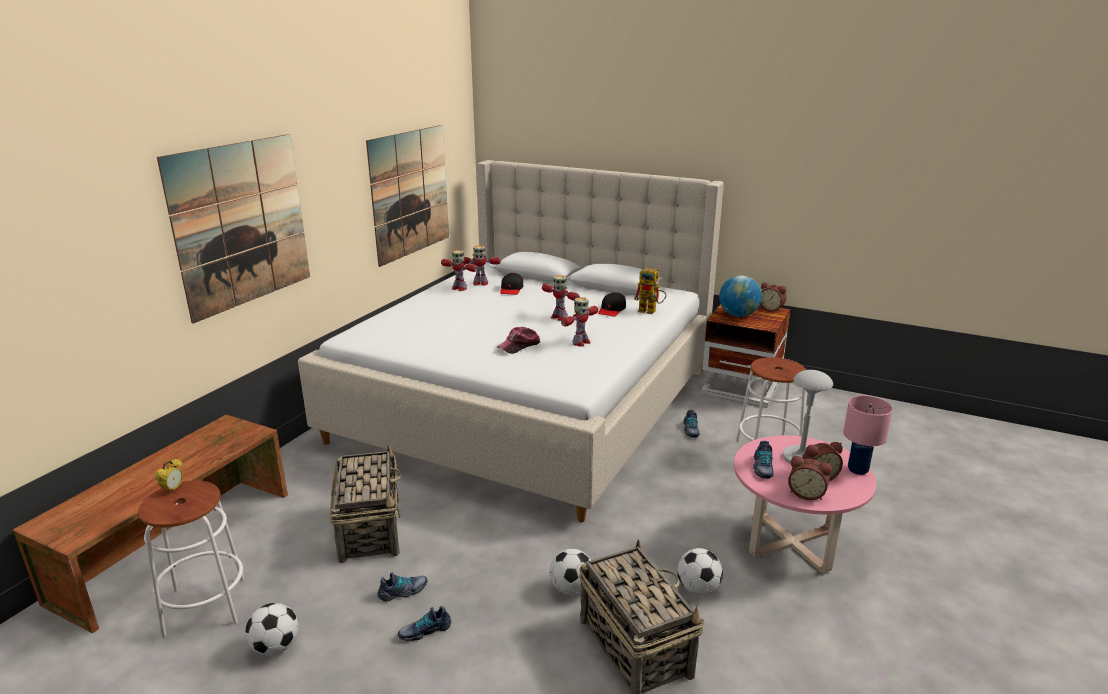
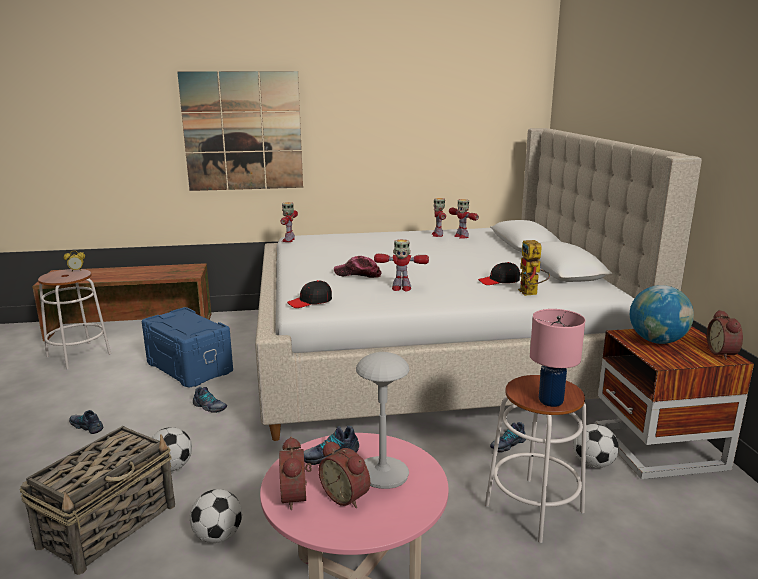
camera: 55 degrees right, 5 degrees down
football [245,603,298,656] -> football moved to [574,424,619,468]
basket [330,445,402,563] -> blue storage box [142,307,233,387]
picture [366,125,449,267] -> none
shoe [378,573,427,602] -> shoe moved to [193,387,227,413]
black cap [500,272,523,295] -> black cap moved to [287,280,332,308]
toy robot [542,275,580,321] -> toy robot moved to [280,202,298,242]
pink table lamp [843,395,893,475] -> pink table lamp moved to [530,309,585,407]

